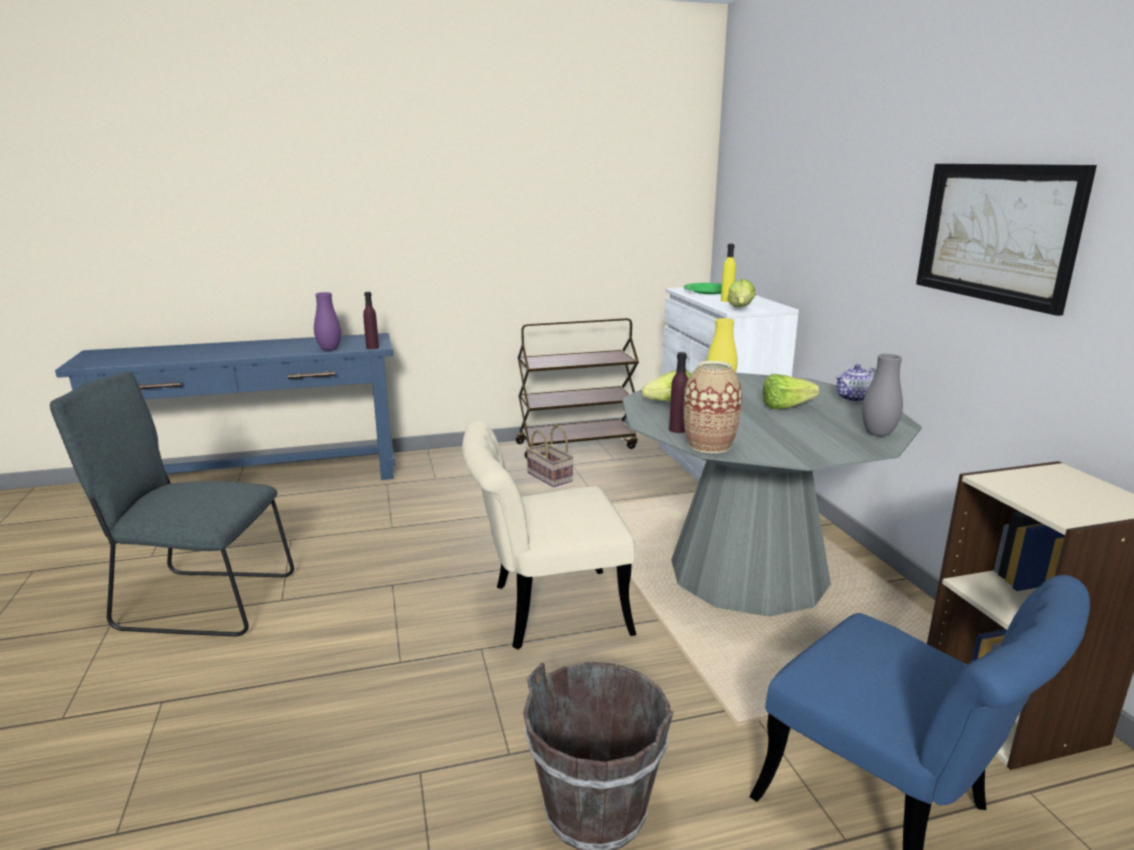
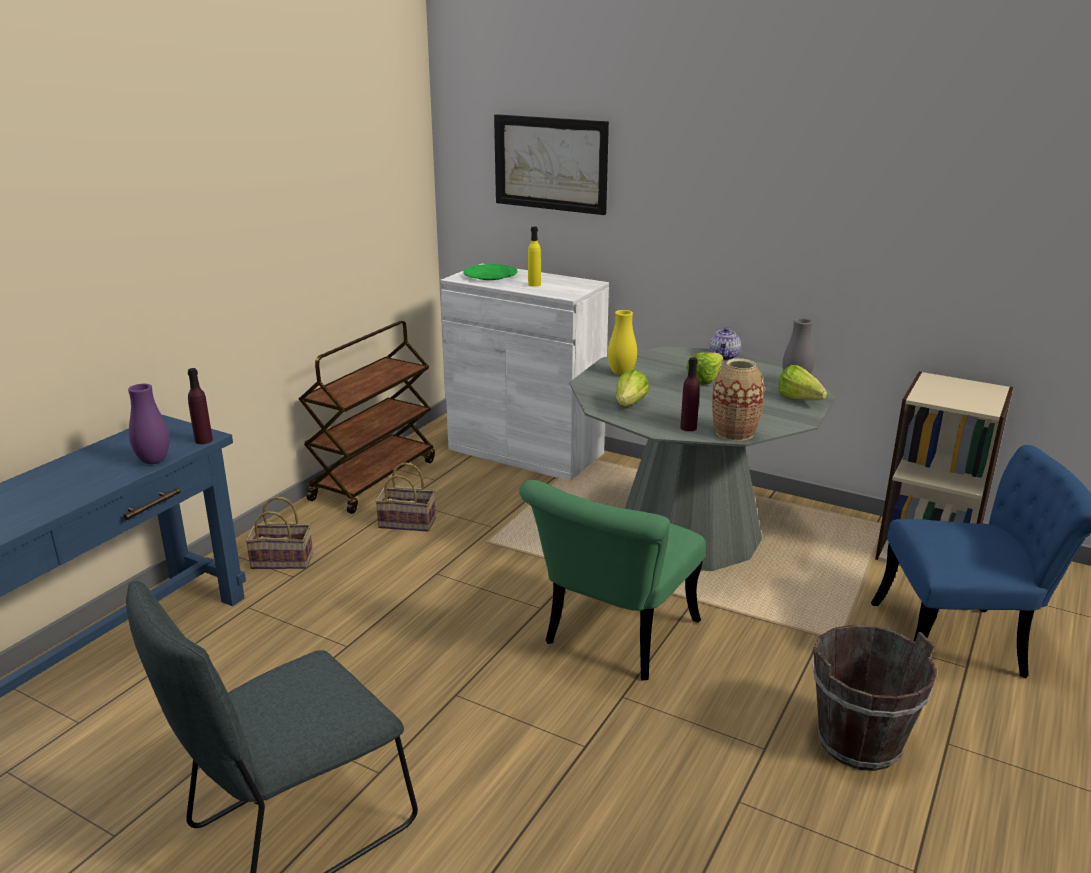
camera: 45 degrees left, 5 degrees up
beige chair [462,420,636,649] -> green chair [519,480,706,681]
lettuce [727,279,756,307] -> lettuce moved to [778,365,827,400]
picture [916,164,1097,316] -> picture moved to [494,114,609,215]
none -> basket [245,496,313,569]

